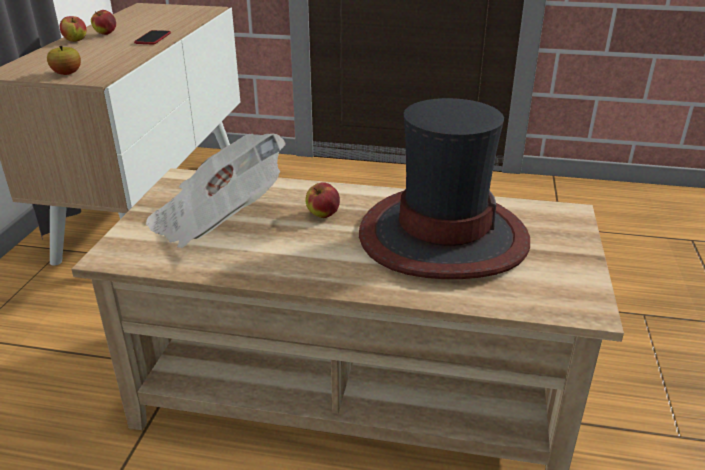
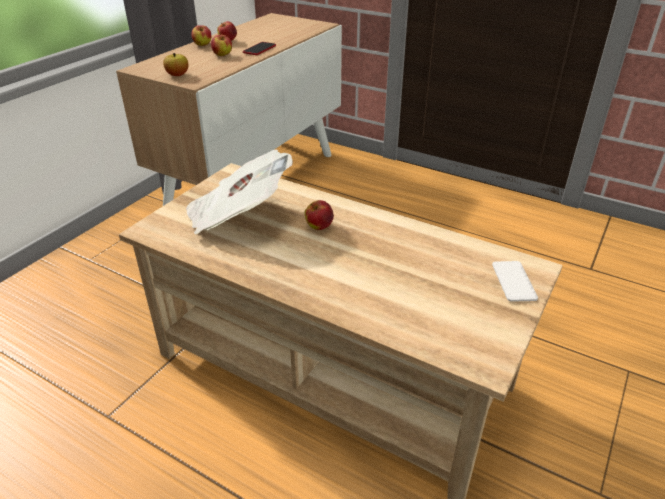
camera: 20 degrees right, 5 degrees up
hat [359,98,530,279] -> none
none -> apple [211,35,232,56]
none -> phone [492,261,538,302]

